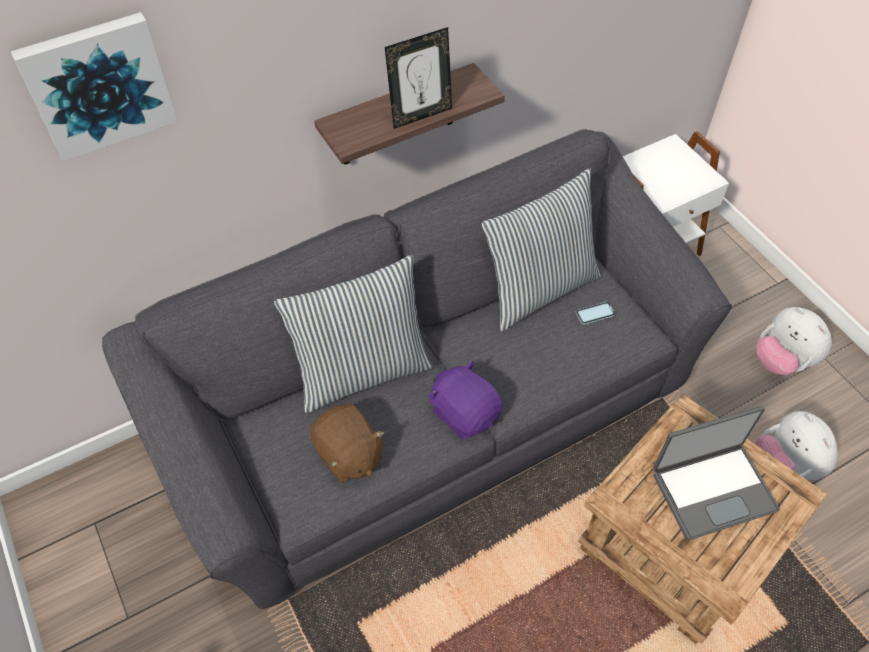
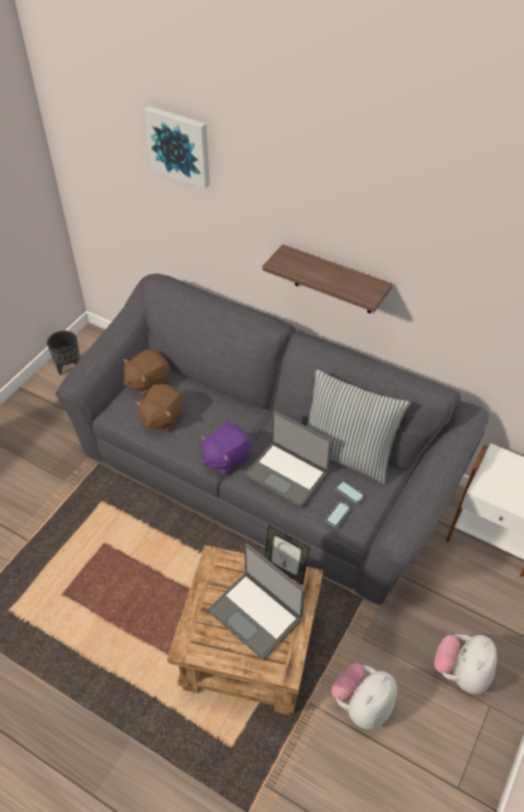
camera: 60 degrees right, 5 degrees down
pillow [274,255,433,413] -> none
picture frame [385,27,452,129] -> picture frame moved to [265,525,310,585]
purple plush toy [428,360,503,439] -> purple plush toy turned 150 degrees counterclockwise [201,423,252,475]
none -> black planter [47,331,80,375]
none -> brown plush toy [123,350,170,396]
none -> laptop [245,410,332,507]
none -> phone [325,501,351,527]

